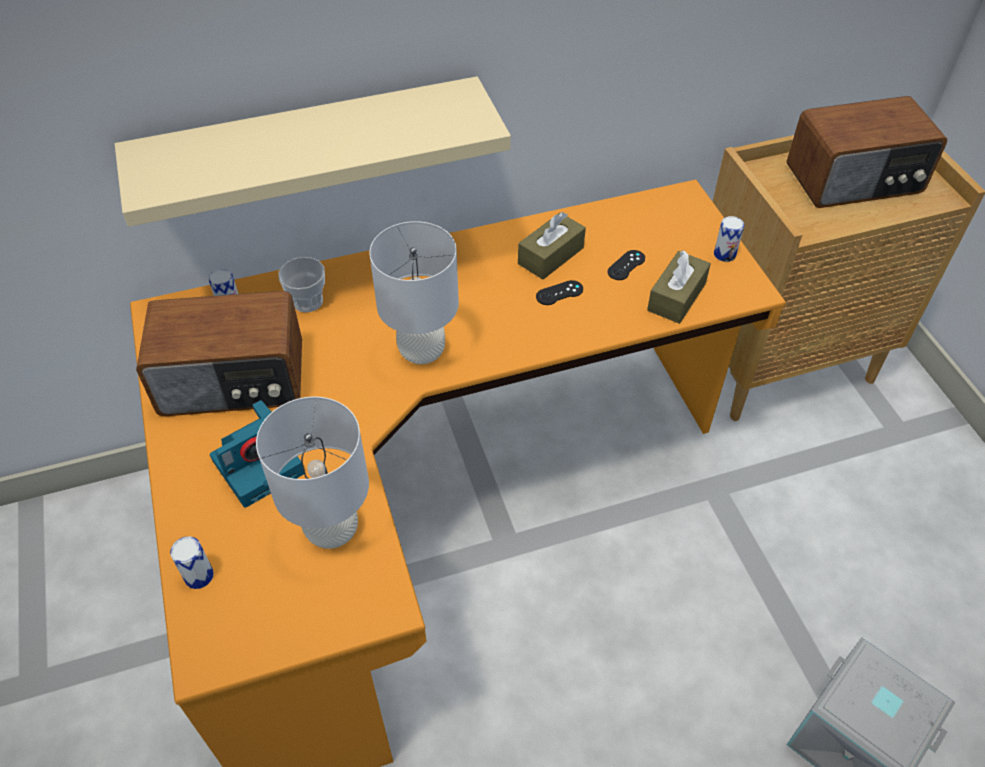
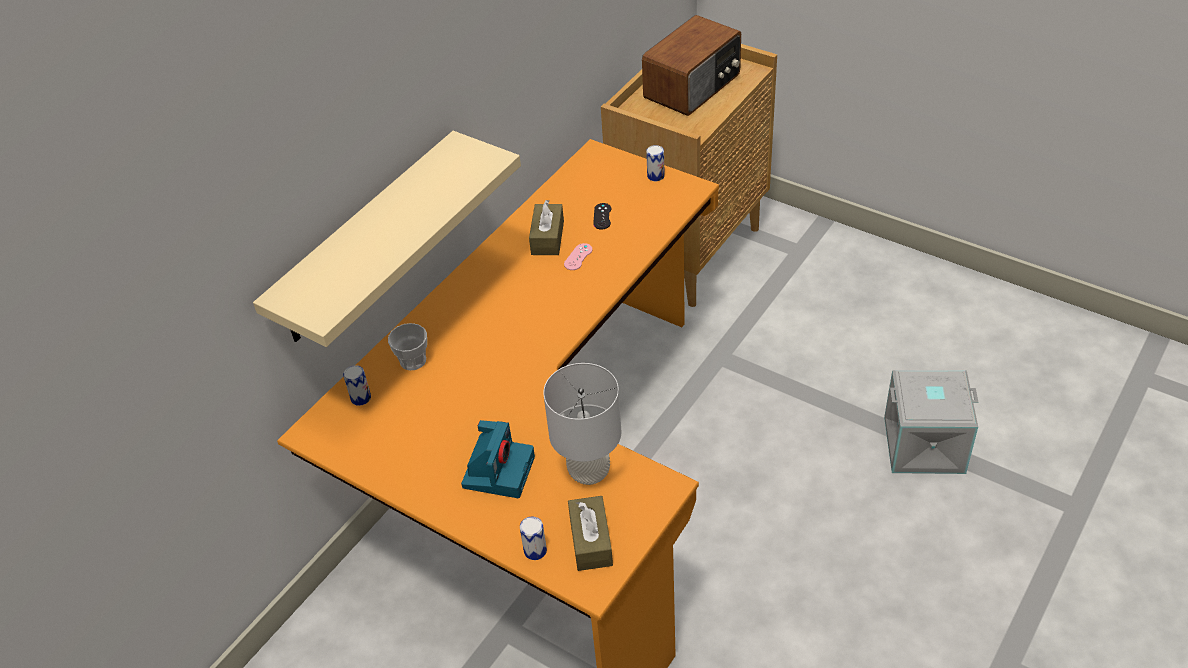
camera: 35 degrees left, 5 degrees down
radio [136,291,302,416] -> none
grey table lamp [369,221,459,364] -> none
black game controller [536,280,583,305] -> pink game controller [564,243,592,270]
brown tissue box [647,251,711,324] -> brown tissue box moved to [568,496,613,571]

